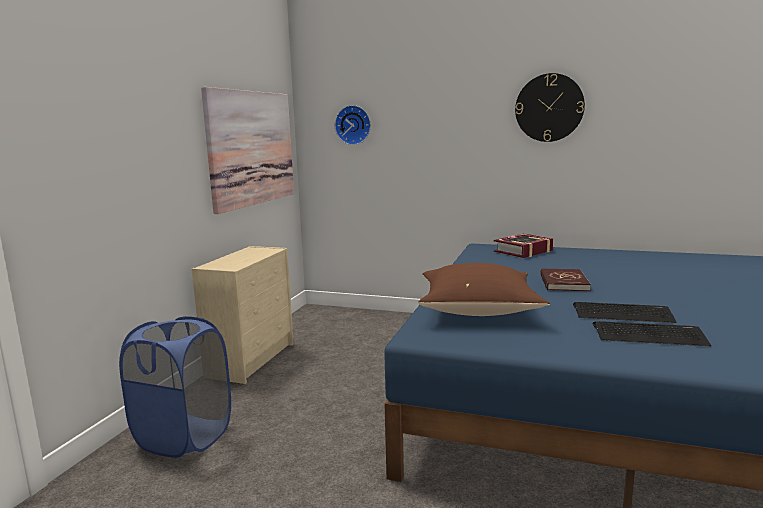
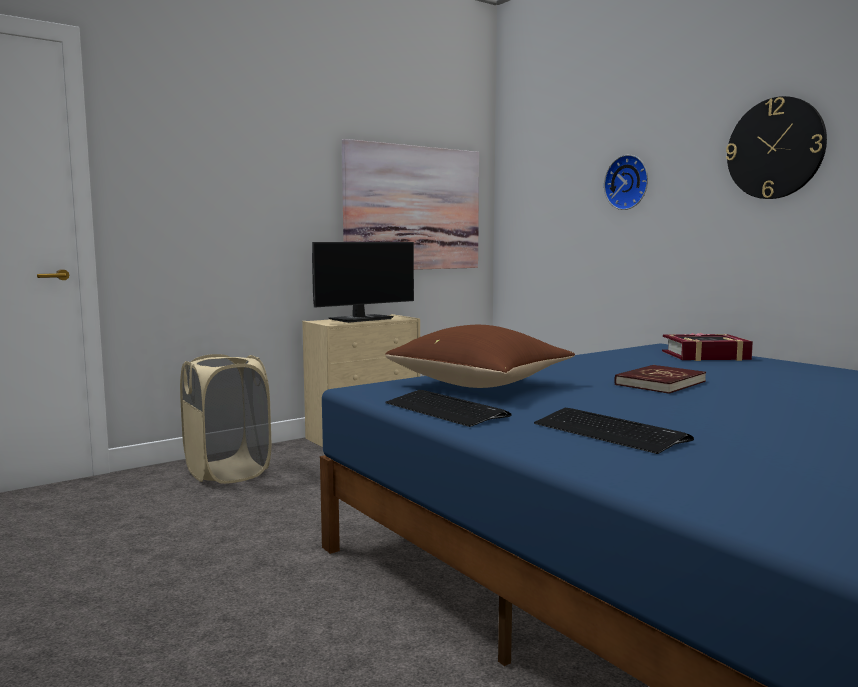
camera: 35 degrees right, 5 degrees down
blue laundry basket [119,316,231,458] -> beige laundry basket [180,354,271,484]
wall clock [335,105,371,145] -> wall clock moved to [604,155,648,210]
keyboard [573,302,676,323] -> keyboard moved to [386,390,512,427]
none -> monitor [312,242,414,323]

